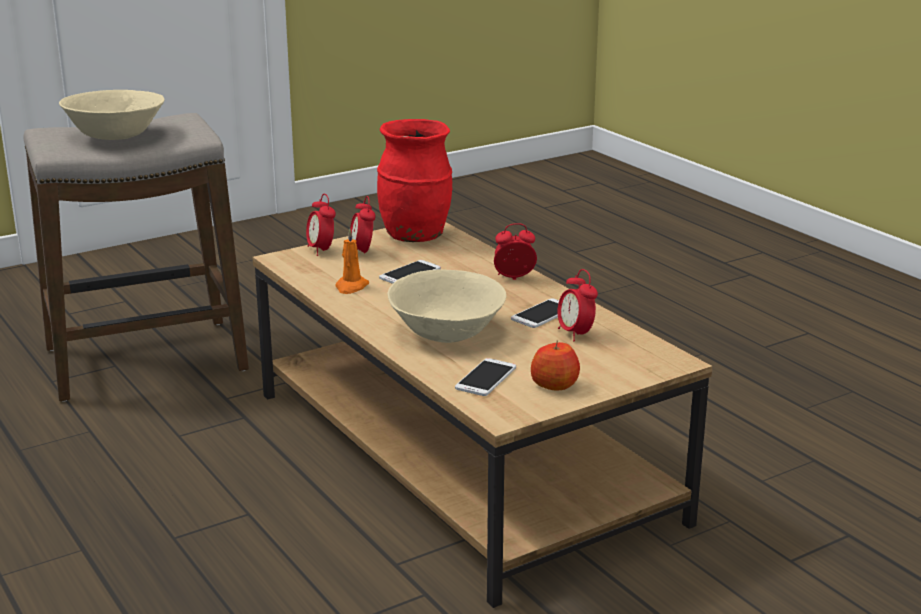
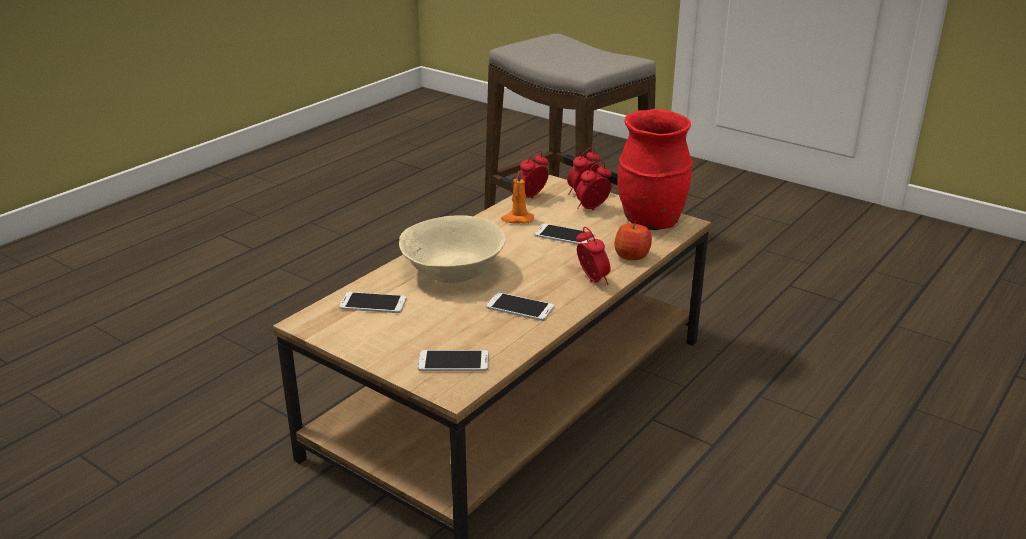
camera: 70 degrees right, 5 degrees up
beige bowl [59,90,165,140] -> none
apple [531,340,580,391] -> apple moved to [615,222,652,260]
alarm clock [558,269,598,342] -> alarm clock moved to [516,151,549,199]
none -> phone [418,350,489,371]

